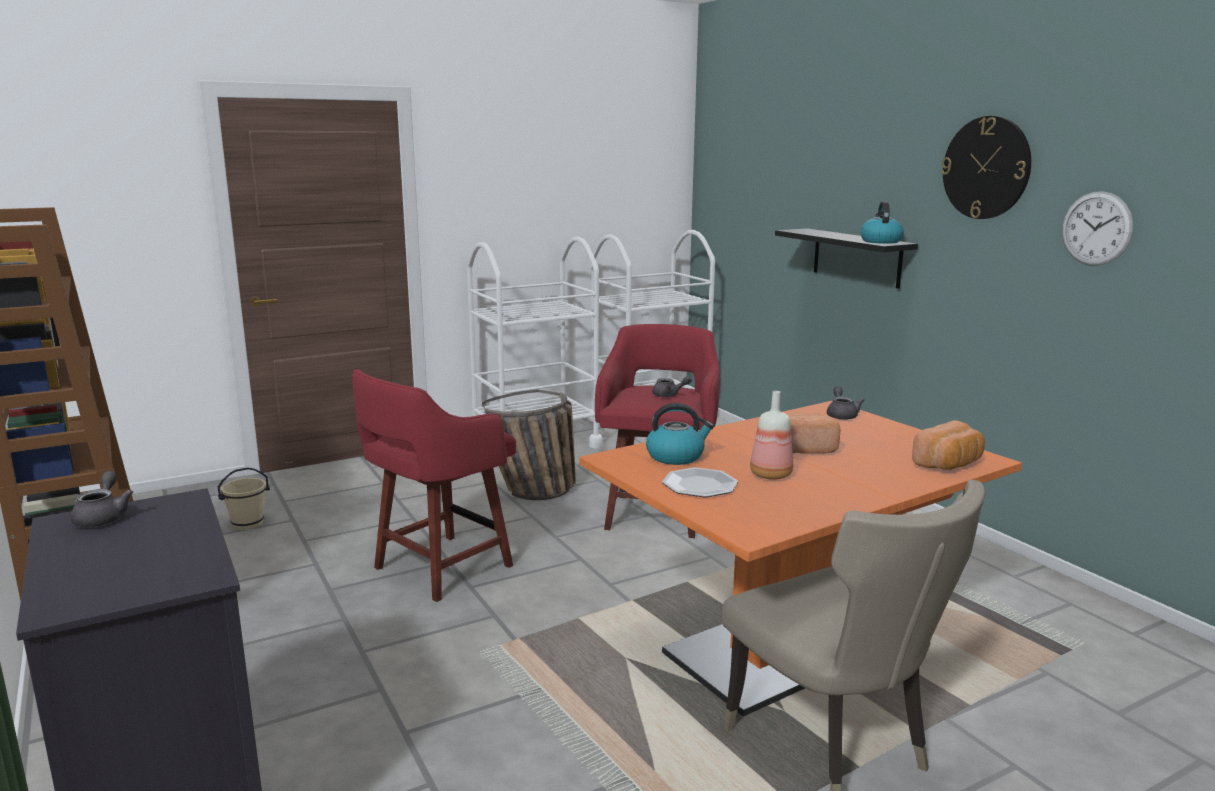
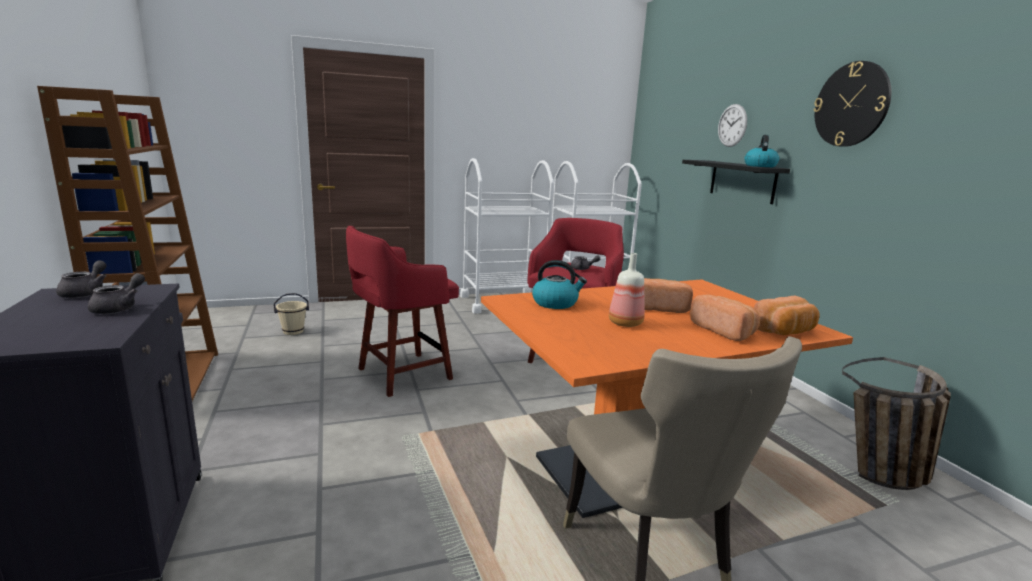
camera: 10 degrees right, 0 degrees up
basket [482,389,576,500] -> basket moved to [842,357,951,490]
plate [662,467,738,497] -> none
grey teapot [827,386,864,420] -> grey teapot moved to [88,273,145,314]
wall clock [1062,191,1133,266] -> wall clock moved to [718,104,747,147]
none -> bread [690,294,760,341]

